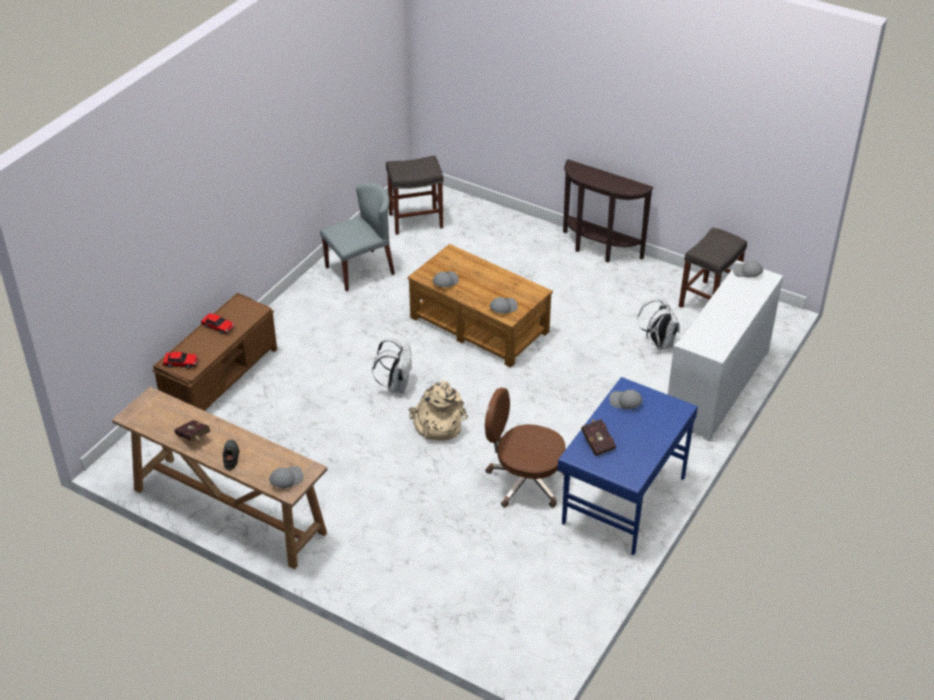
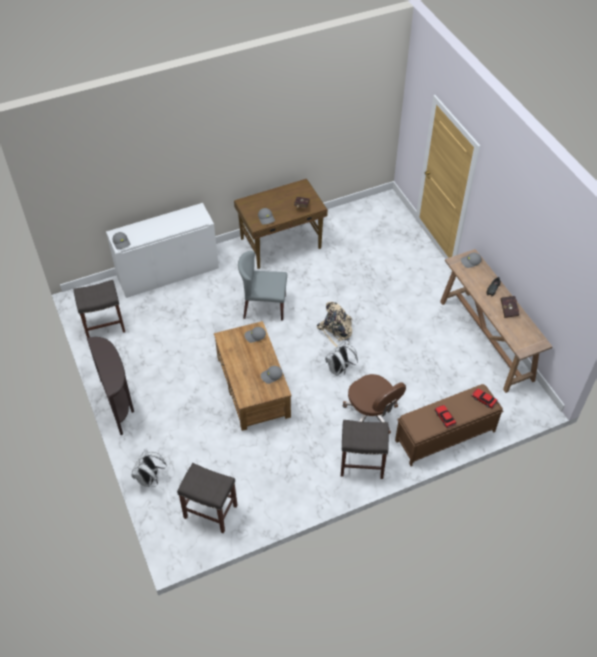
camera: 145 degrees left, 10 degrees up
grey chair [320,183,395,292] -> grey chair moved to [238,251,287,320]
brown office chair [485,388,565,508] -> brown office chair moved to [343,374,406,434]
blue desk [558,377,698,555] -> brown desk [234,179,328,269]
white backpack [637,298,680,350] -> white backpack moved to [131,448,167,487]
none -> grey stool [341,420,389,479]

